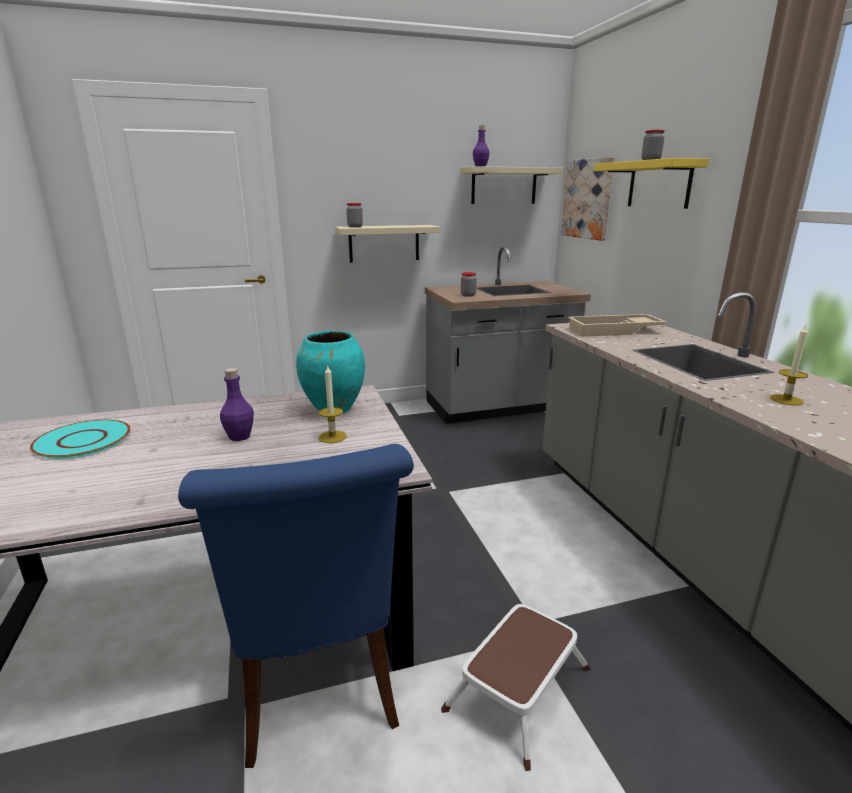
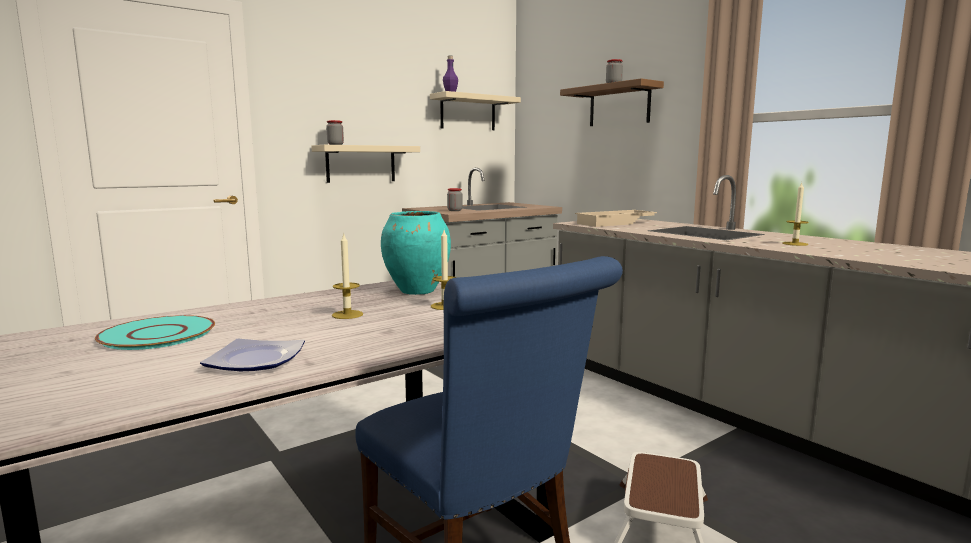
camera: 20 degrees left, 10 degrees down
purple bottle [220,368,254,441] -> candle [332,232,363,319]
picture [561,157,615,241] -> none
yellow shelf [593,158,709,209] -> brown shelf [560,78,664,126]
none -> plate [200,338,305,371]

